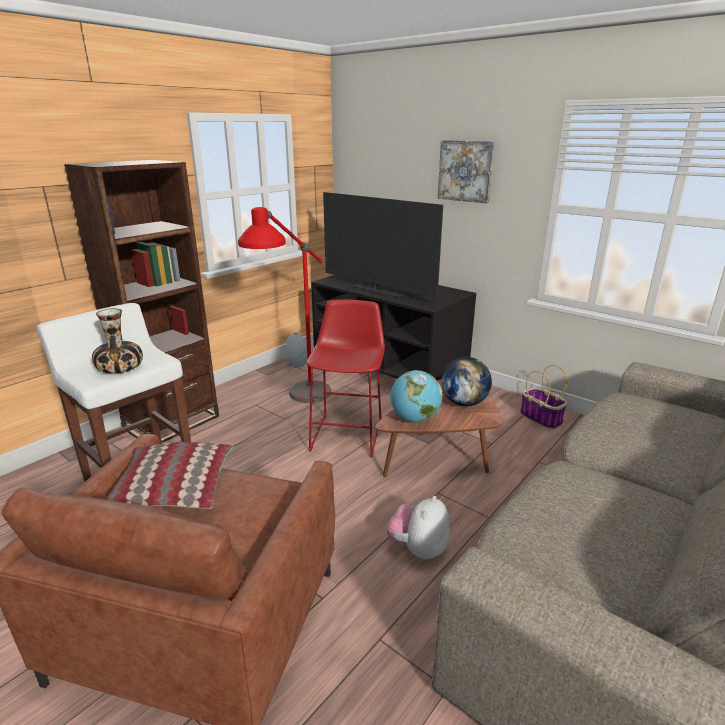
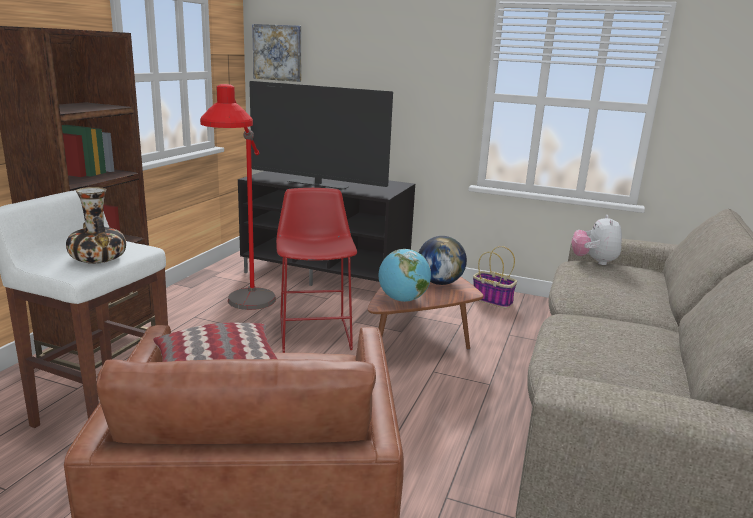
camera: 20 degrees left, 5 degrees down
grey vase [286,333,307,368] -> none
plush toy [386,496,449,560] -> plush toy moved to [572,215,622,265]
picture [438,140,495,203] -> picture moved to [252,24,301,82]

